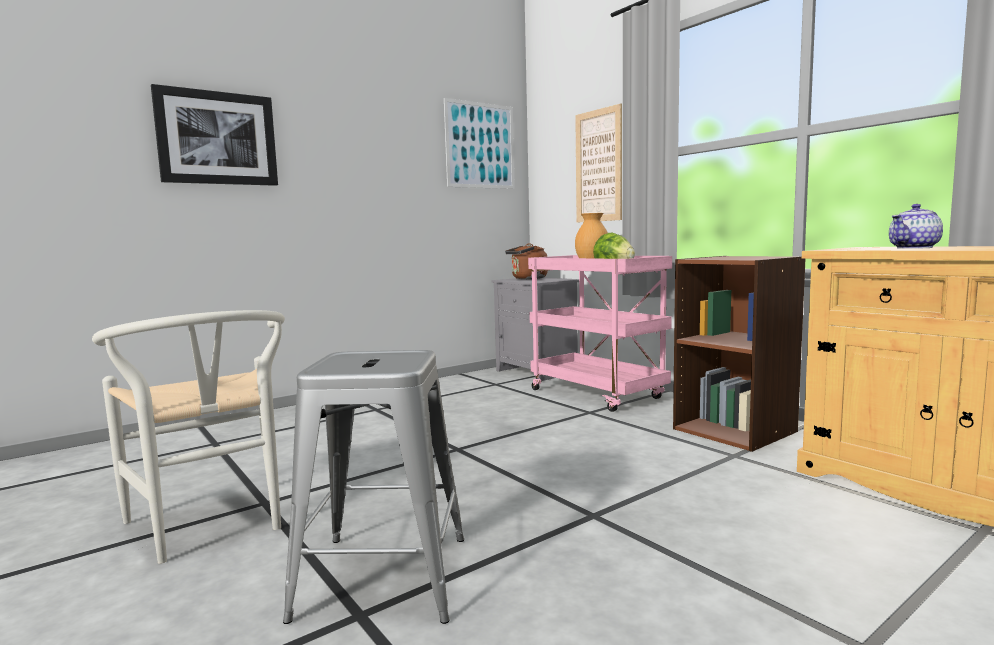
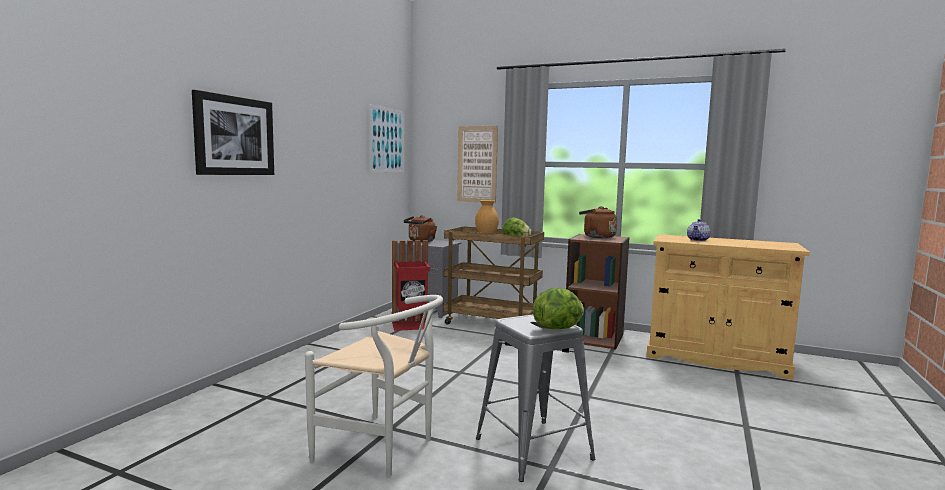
camera: 30 degrees left, 0 degrees up
pink cart [528,255,672,412] -> brown cart [443,226,544,325]
none -> red trash can [392,240,430,331]
none -> lettuce [533,288,584,329]
none -> brown kettle [579,206,617,238]

